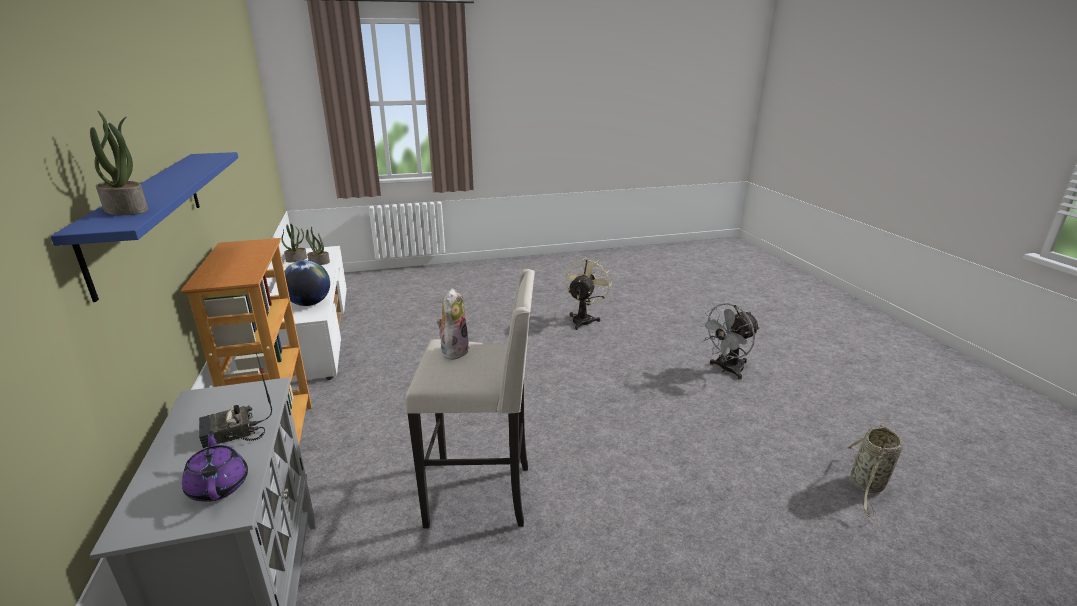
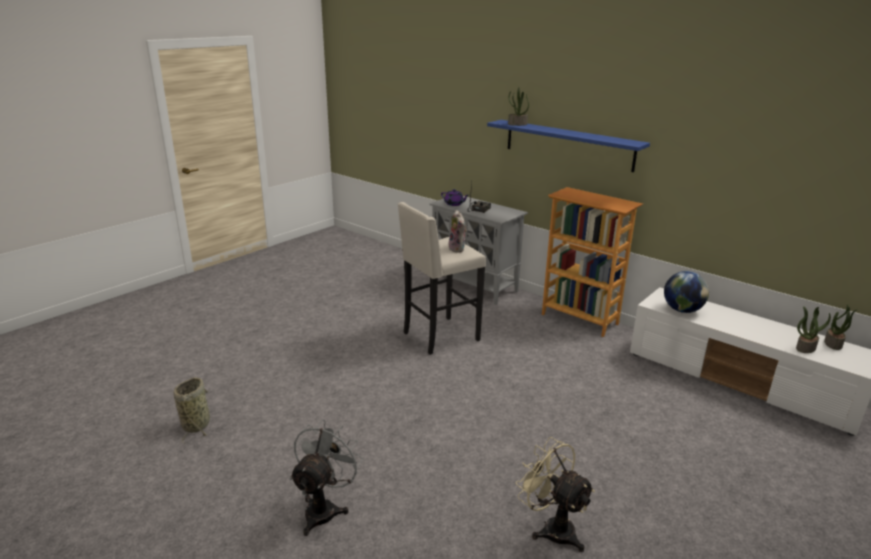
camera: 145 degrees right, 0 degrees up
beige fan [565,257,612,330] -> beige fan turned 150 degrees clockwise [516,437,595,552]

